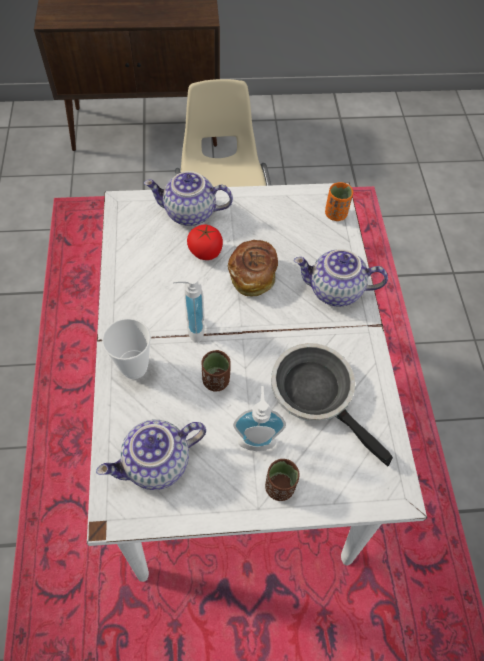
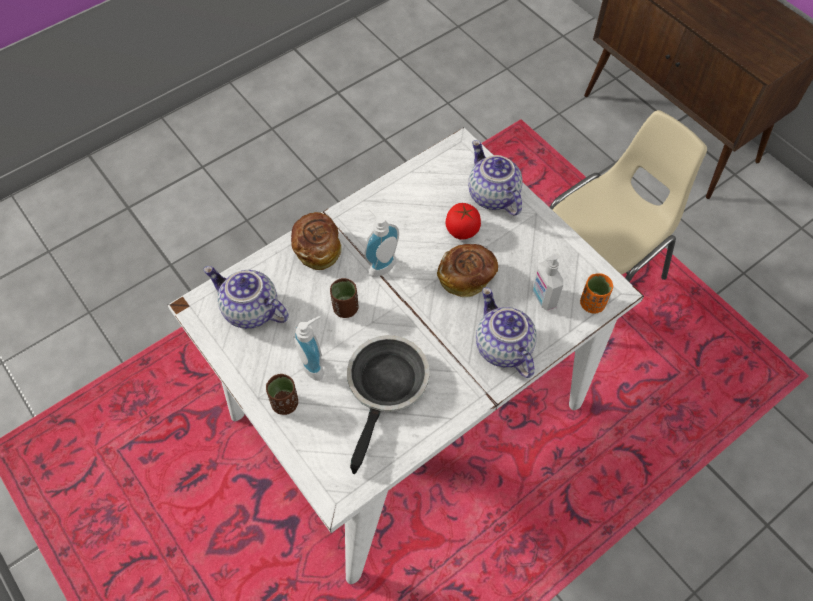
camera: 60 degrees right, 0 degrees up
cup [102,318,151,379] -> bread [291,212,342,270]
none -> soap dispenser [532,254,563,311]

